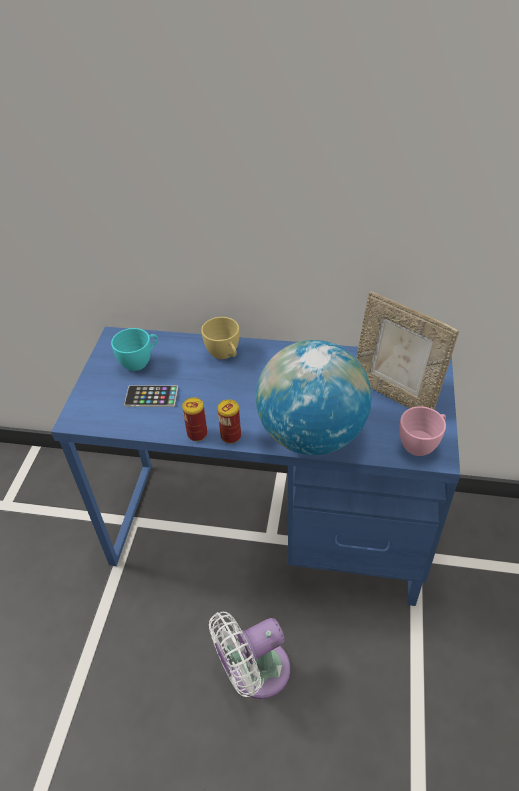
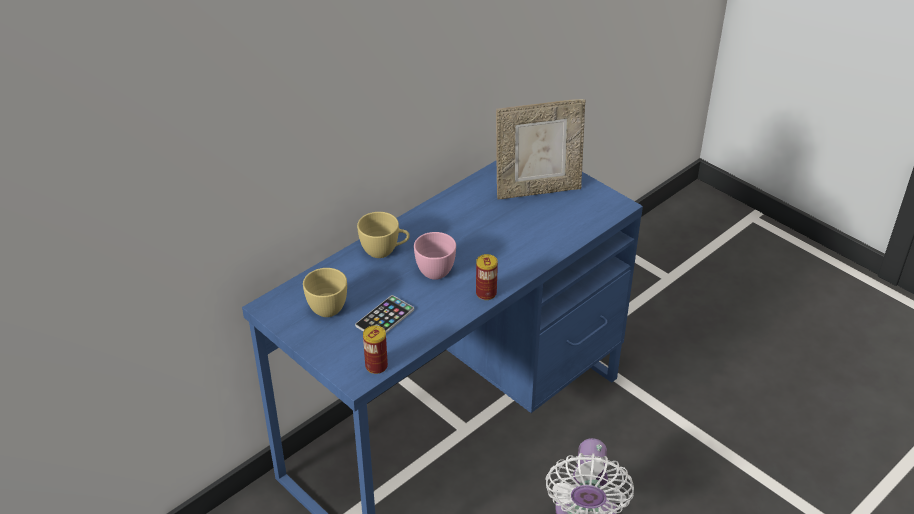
camera: 55 degrees left, 5 degrees down
turquoise cup [111,328,158,371] -> yellow cup [303,268,347,317]
can [182,397,207,441] -> can moved to [363,325,388,374]
globe [256,340,371,455] -> none
pink cup [399,406,446,456] -> pink cup moved to [414,232,456,280]

